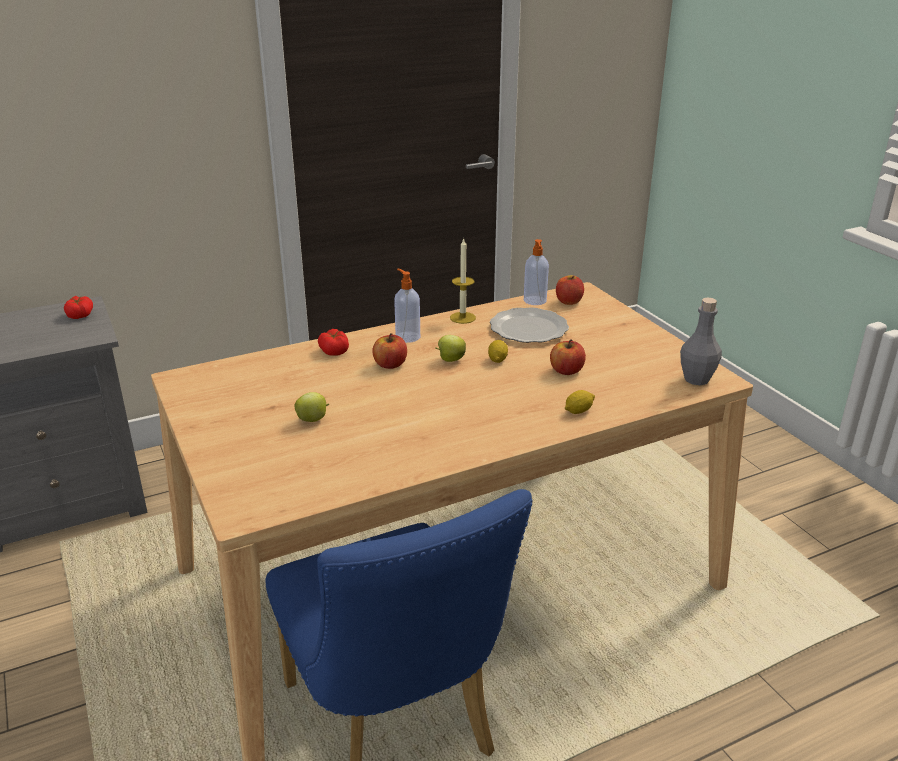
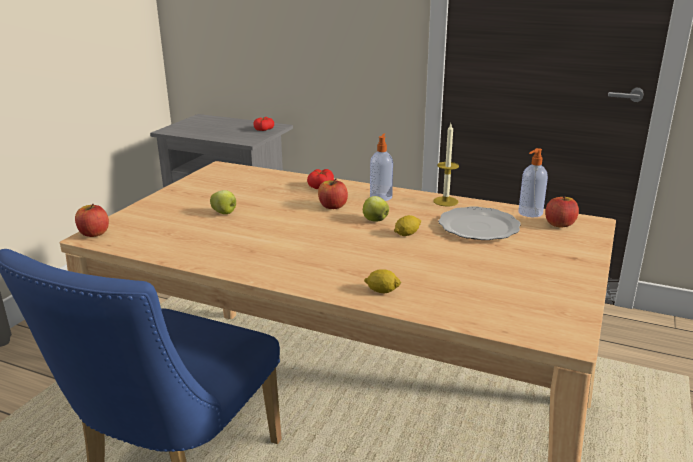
camera: 50 degrees right, 5 degrees down
apple [550,339,586,375] -> apple moved to [75,204,109,237]
grey bottle [680,297,722,385] -> none

